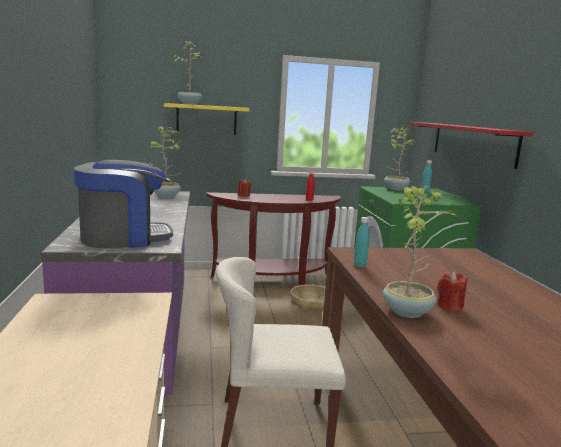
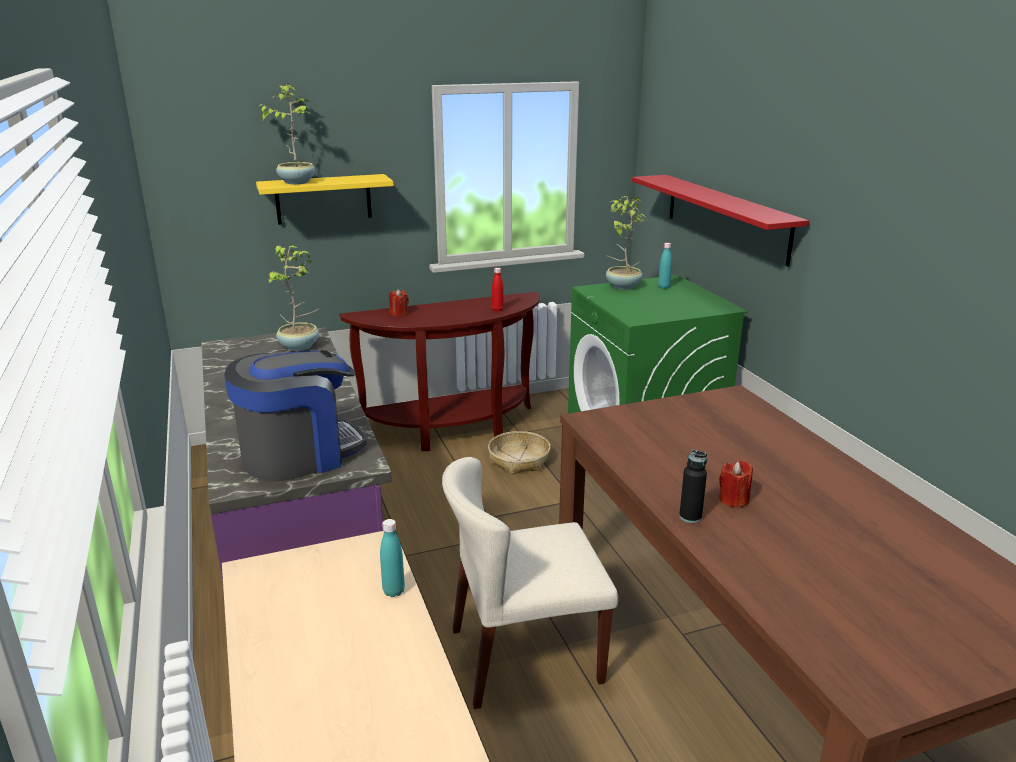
camera: 10 degrees left, 10 degrees up
turquoise bottle [354,217,370,267] -> turquoise bottle moved to [380,519,405,597]
potted plant [383,186,459,318] -> black bottle [679,450,707,523]

